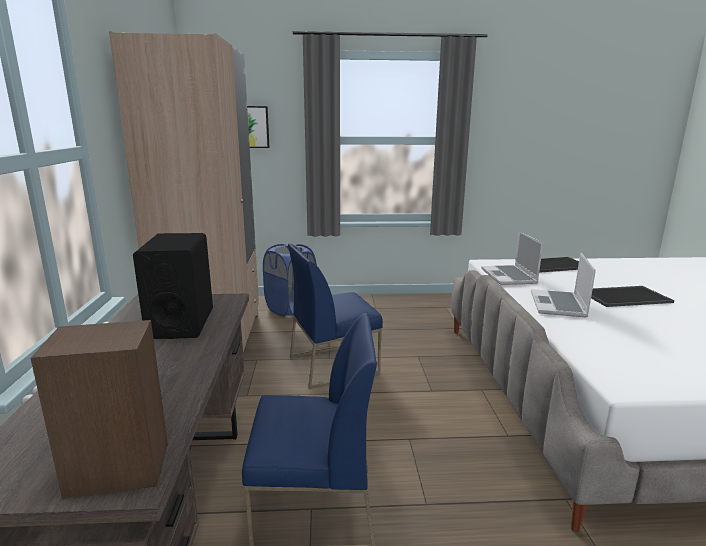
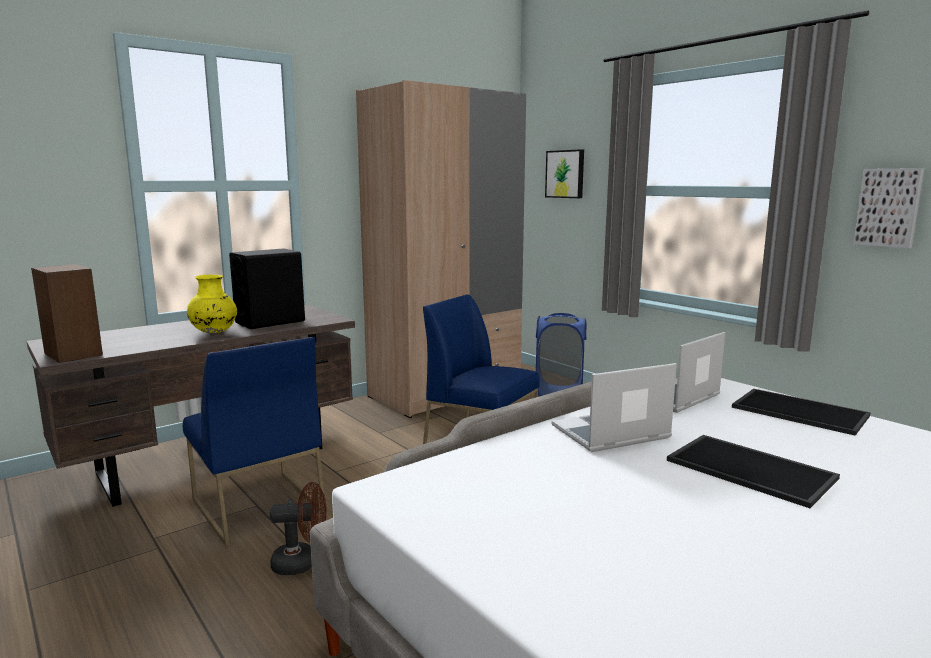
camera: 55 degrees right, 5 degrees down
none -> yellow vase [187,275,237,333]
none -> brown fan [270,482,327,575]
none -> picture [853,168,924,248]

